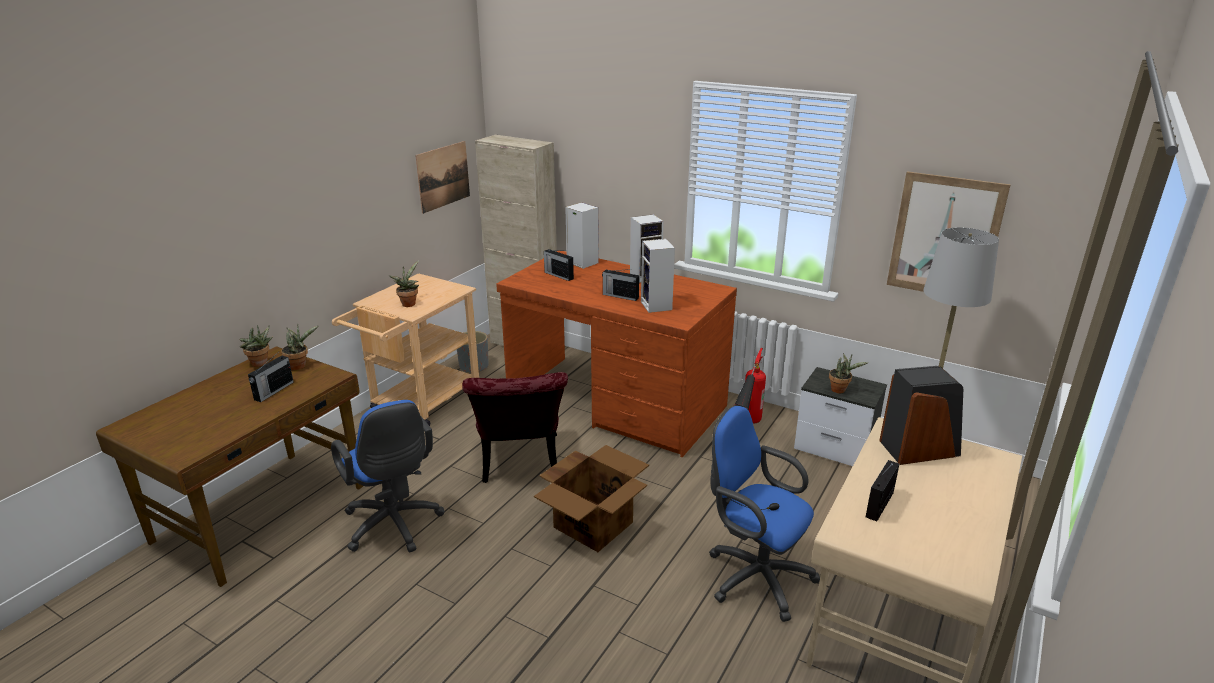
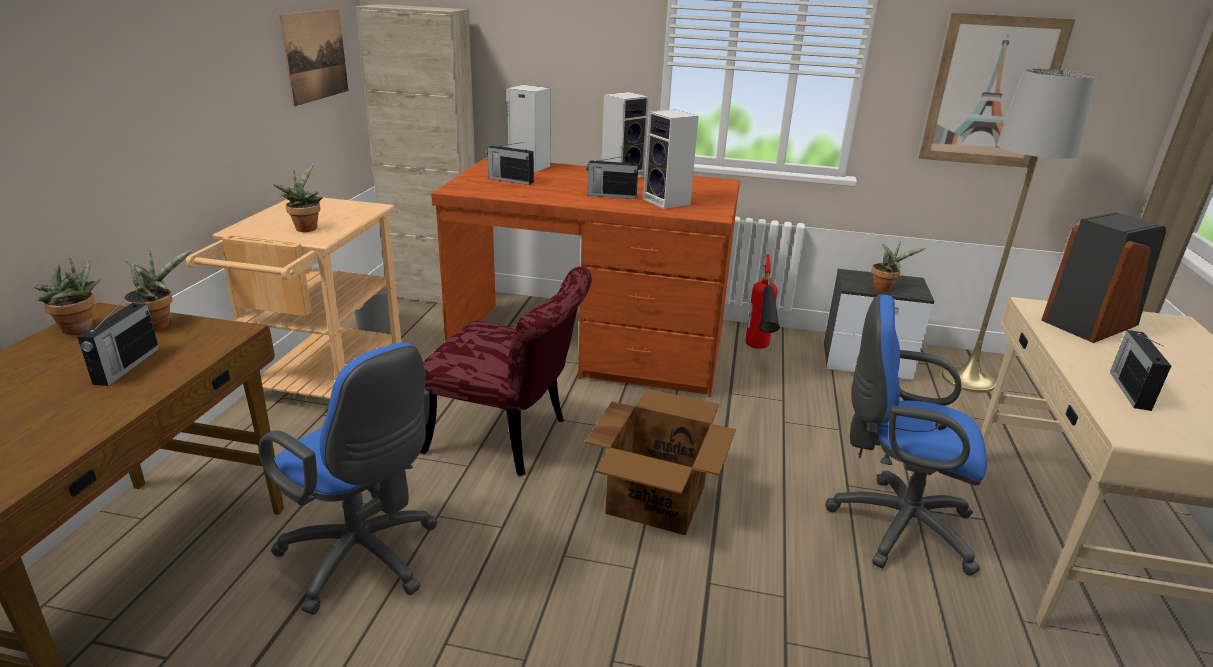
camera: 20 degrees left, 0 degrees up
red chair [462,372,568,483] -> red chair turned 45 degrees counterclockwise [420,266,592,476]

